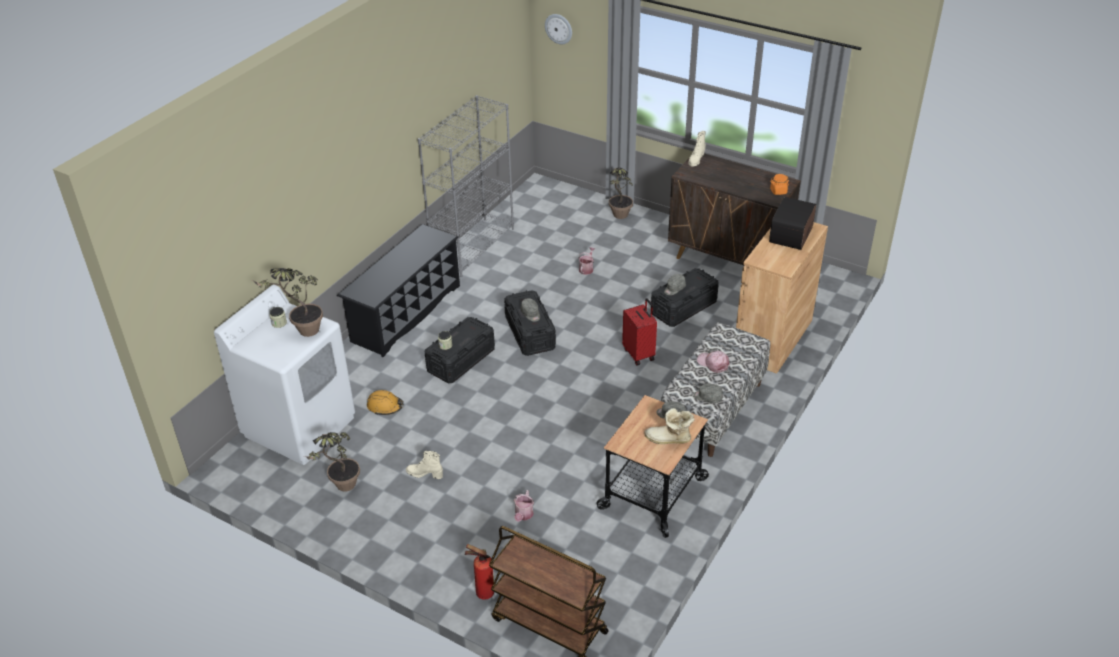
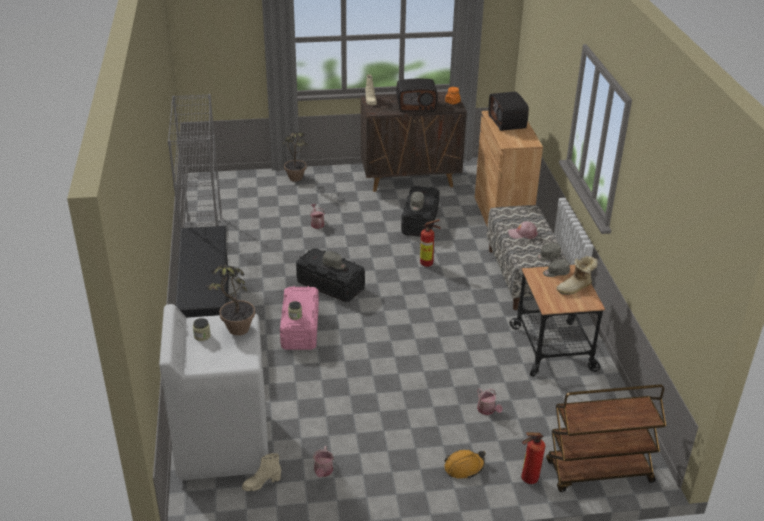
camera: 40 degrees left, 5 degrees down
potted plant [304,432,360,491] -> watering can [313,446,334,478]
orange hard hat [367,390,404,415] -> orange hard hat moved to [445,450,486,479]
beige boot [406,451,443,479] -> beige boot moved to [242,453,281,491]
black storage box [425,317,495,383] -> pink storage box [280,286,319,350]
wall clock [545,14,572,44] -> none
red suitcase [622,298,657,365] -> fire extinguisher [420,219,441,267]
none -> radio [396,79,438,112]

